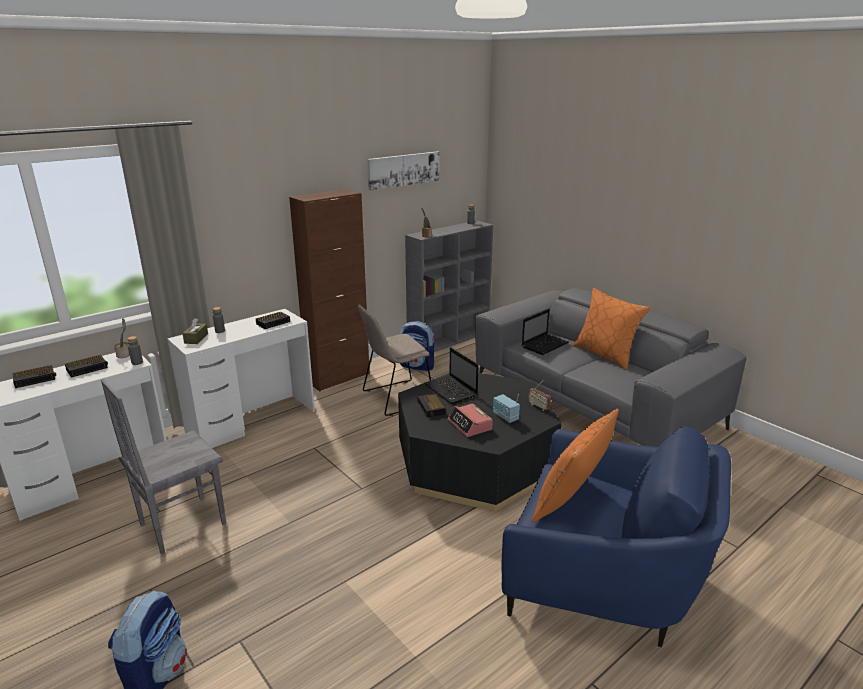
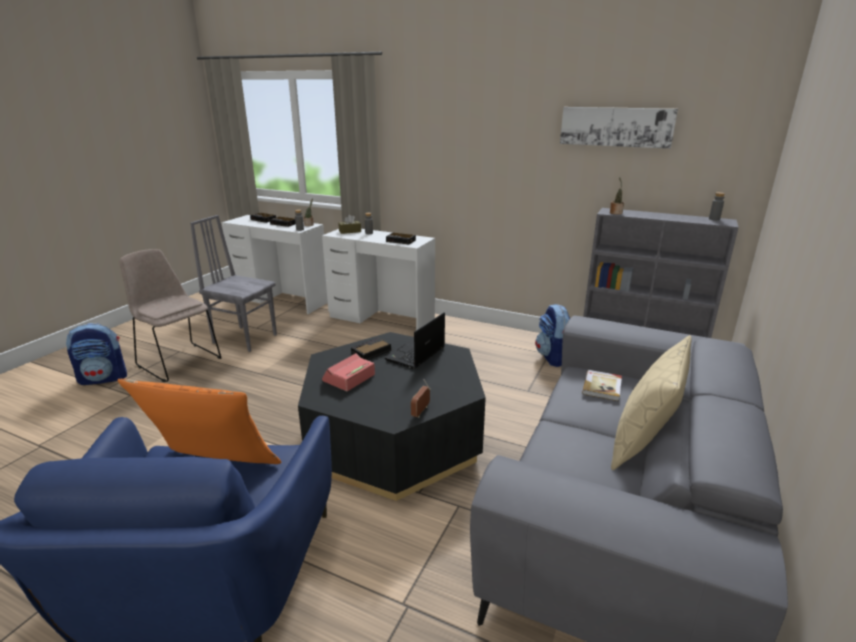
camera: 65 degrees right, 0 degrees up
brown cabinet [289,189,370,391] -> none
beige chair [358,304,431,416] -> beige chair moved to [119,249,221,382]
radio [493,394,520,423] -> none
laptop [522,309,569,355] -> book [582,370,622,401]
orange pillow [572,288,650,370] -> beige pillow [611,335,692,470]

